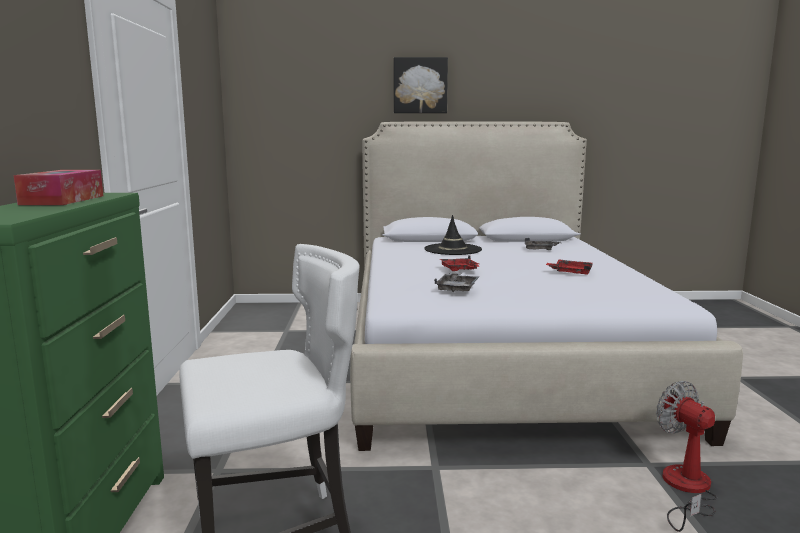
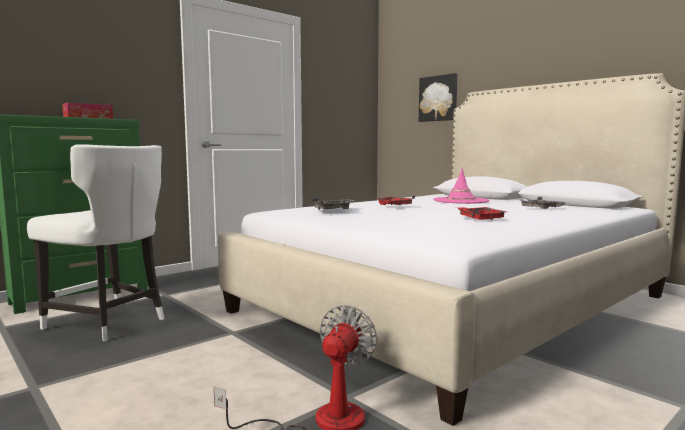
camera: 50 degrees right, 5 degrees down
picture [394,57,448,113] -> picture moved to [419,73,457,122]
black hat [424,215,482,255] -> pink hat [433,168,489,204]

